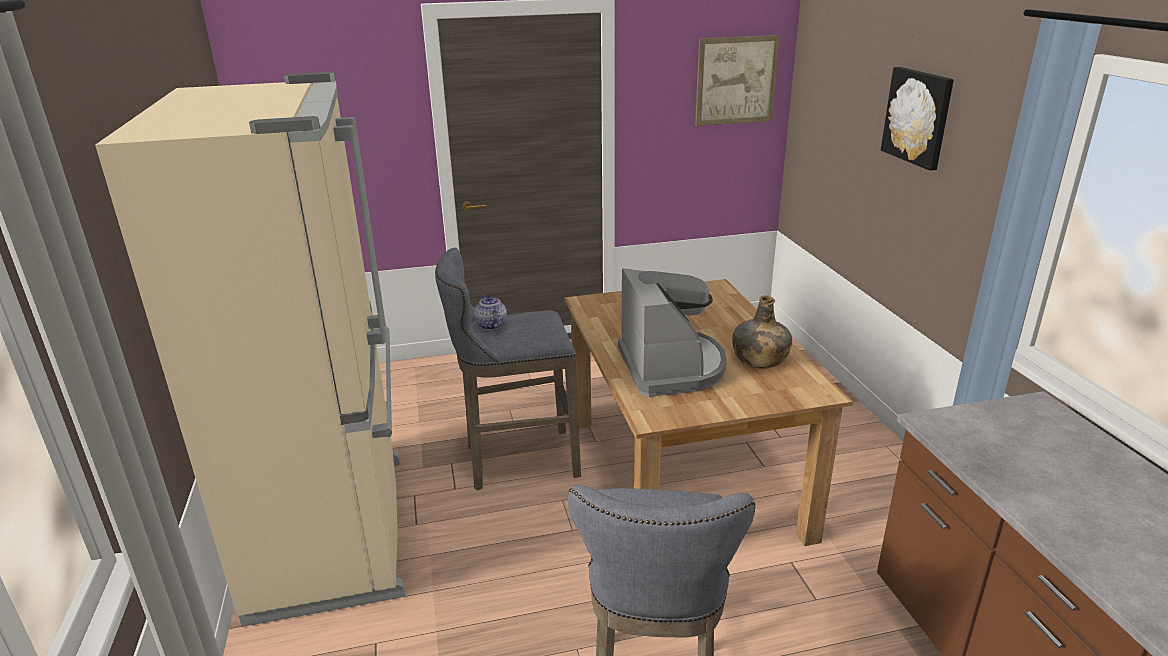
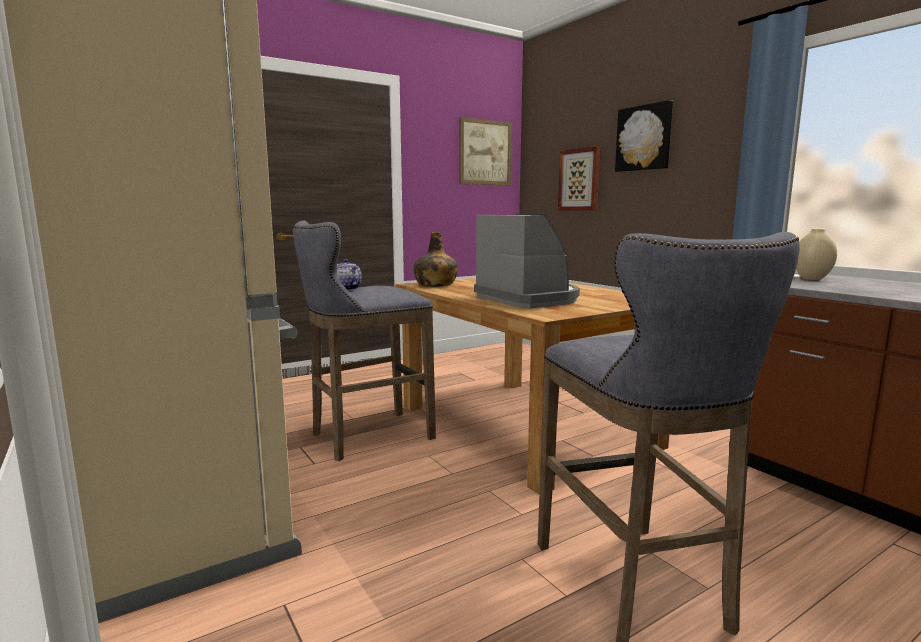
camera: 20 degrees left, 15 degrees down
green bottle [732,295,792,368] -> green bottle moved to [413,232,458,287]
none -> picture [558,146,600,210]
none -> beige vase [796,228,837,280]

